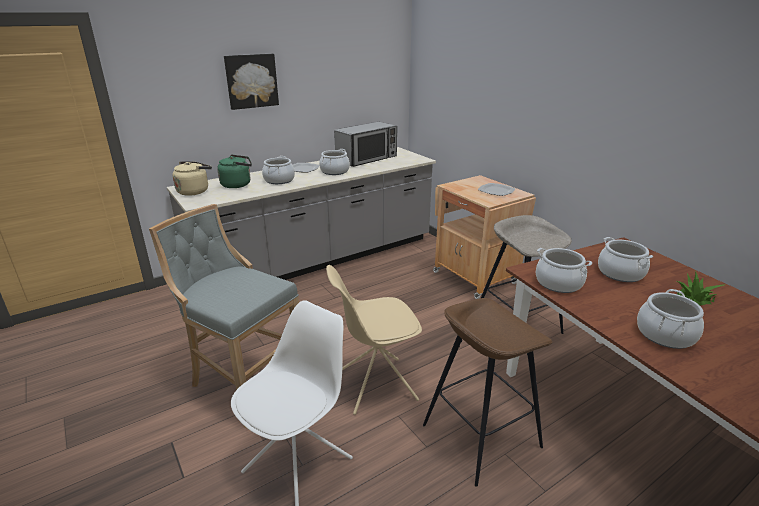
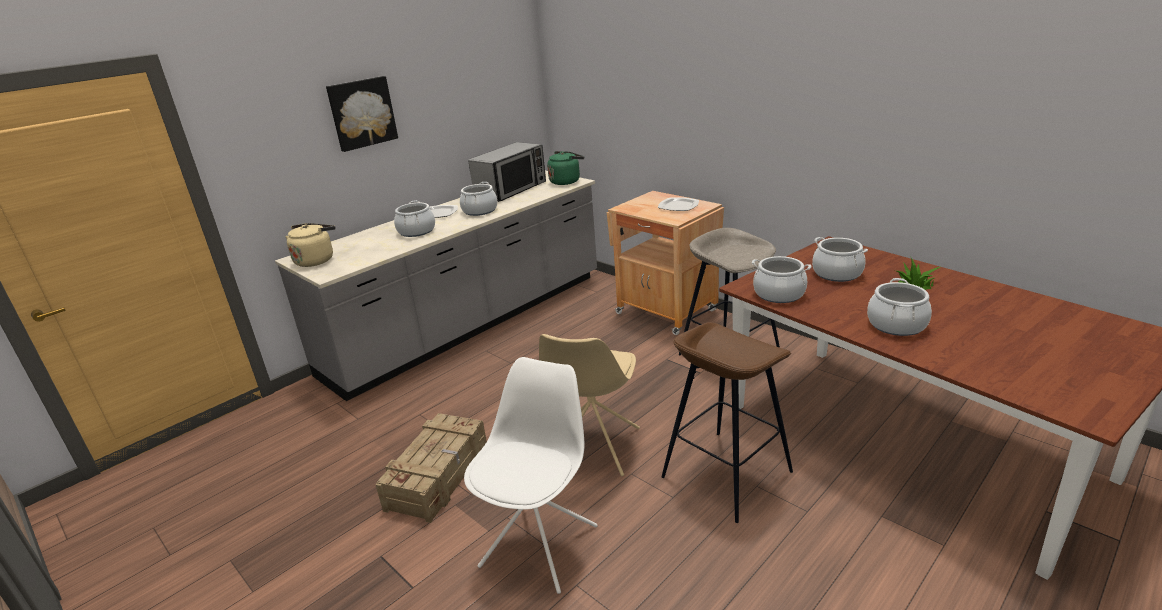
camera: 10 degrees left, 0 degrees up
grey stool [149,204,299,429] -> crate [376,413,487,523]
green kettle [217,155,252,188] -> green kettle moved to [547,151,584,185]
beige chair [326,265,422,415] -> beige chair turned 45 degrees counterclockwise [539,334,640,476]

